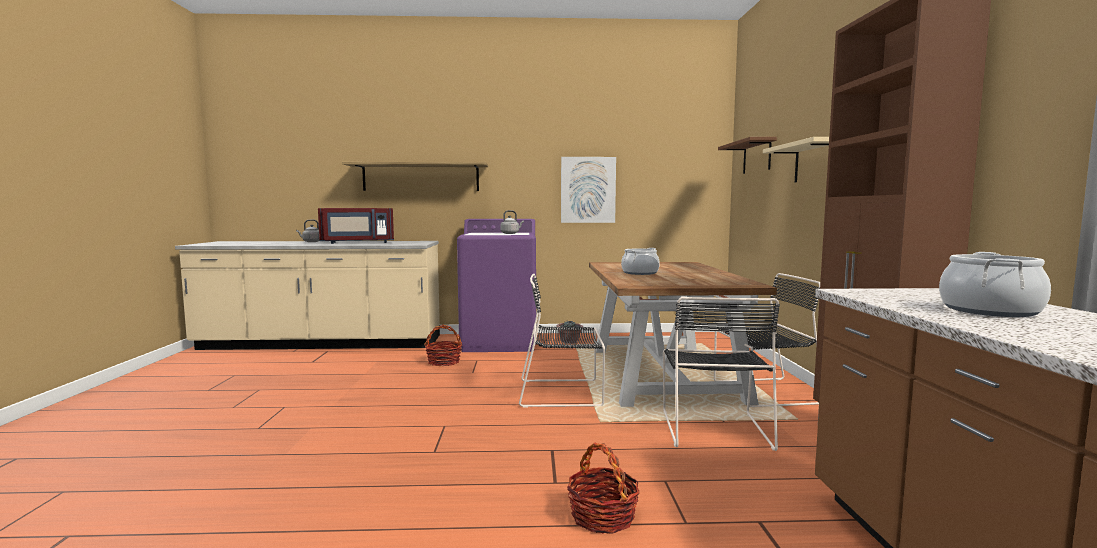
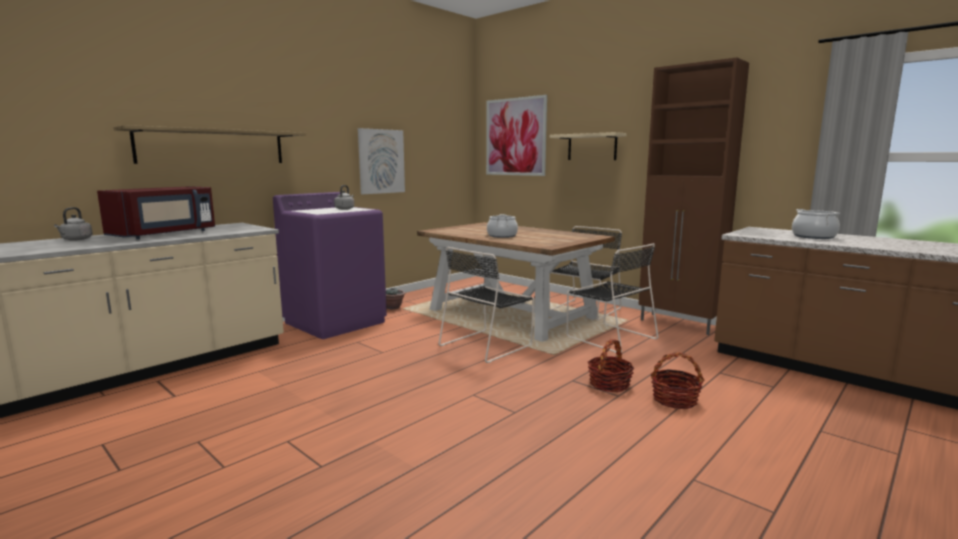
camera: 45 degrees left, 5 degrees up
basket [424,325,462,366] -> basket moved to [588,339,635,392]
brown shelf [718,137,777,174] -> picture [486,95,547,176]

